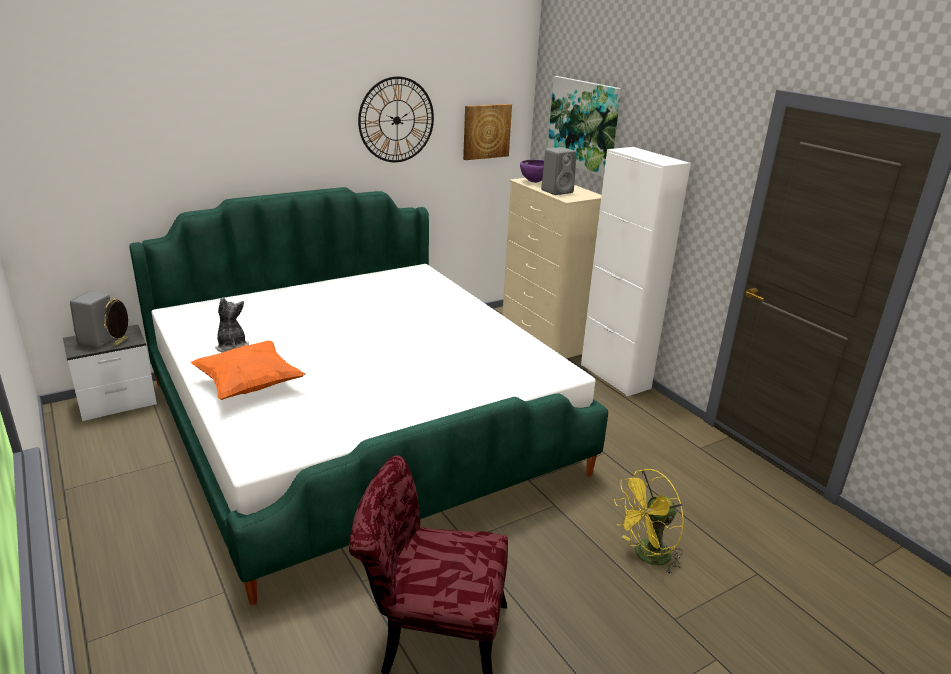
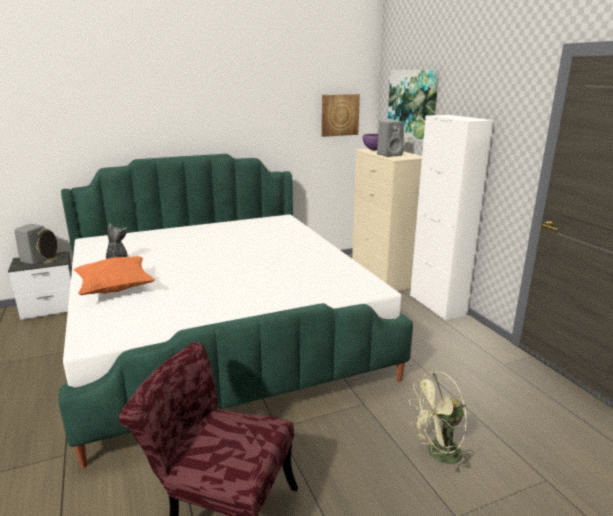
camera: 10 degrees right, 5 degrees down
wall clock [358,76,434,162] -> none
yellow fan [614,469,684,575] -> green fan [409,371,474,474]

